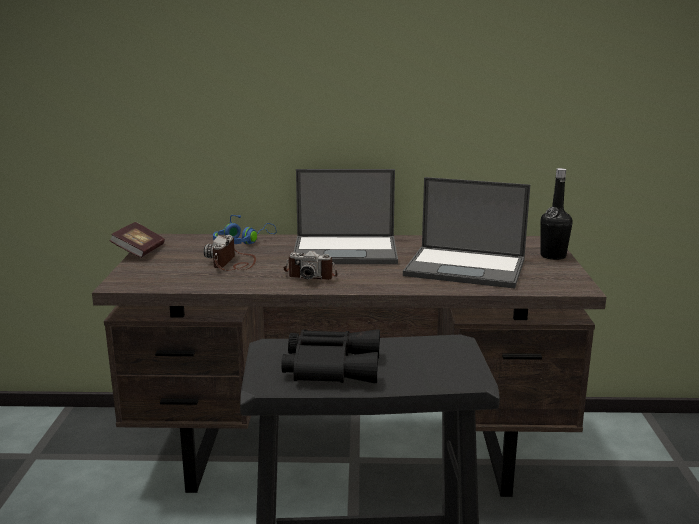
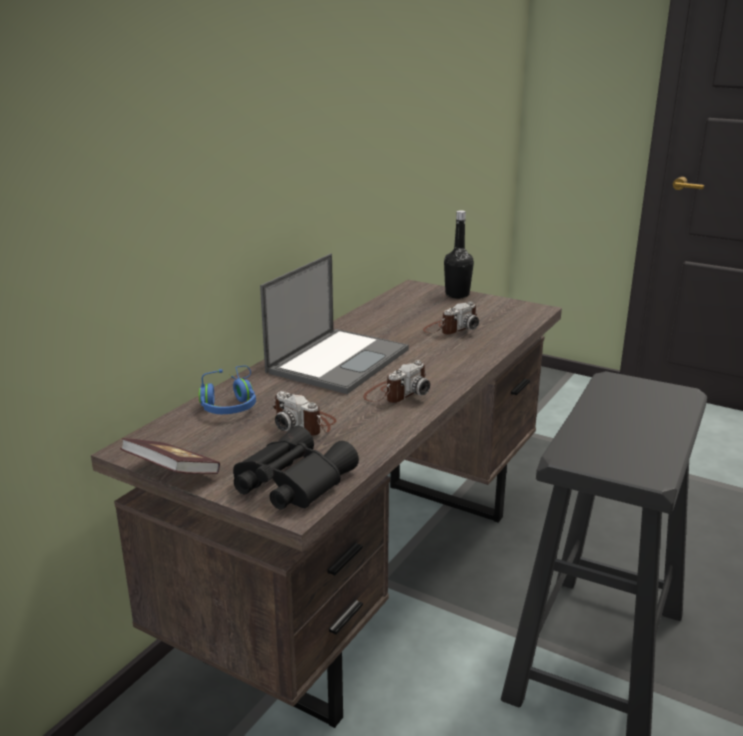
camera: 60 degrees left, 5 degrees up
black binoculars [281,330,380,383] -> black binoculars moved to [233,426,359,510]
laptop [403,177,530,289] -> camera [423,302,479,335]

